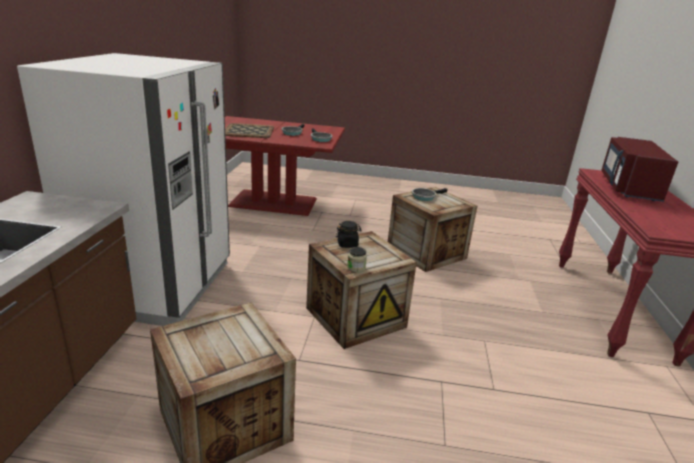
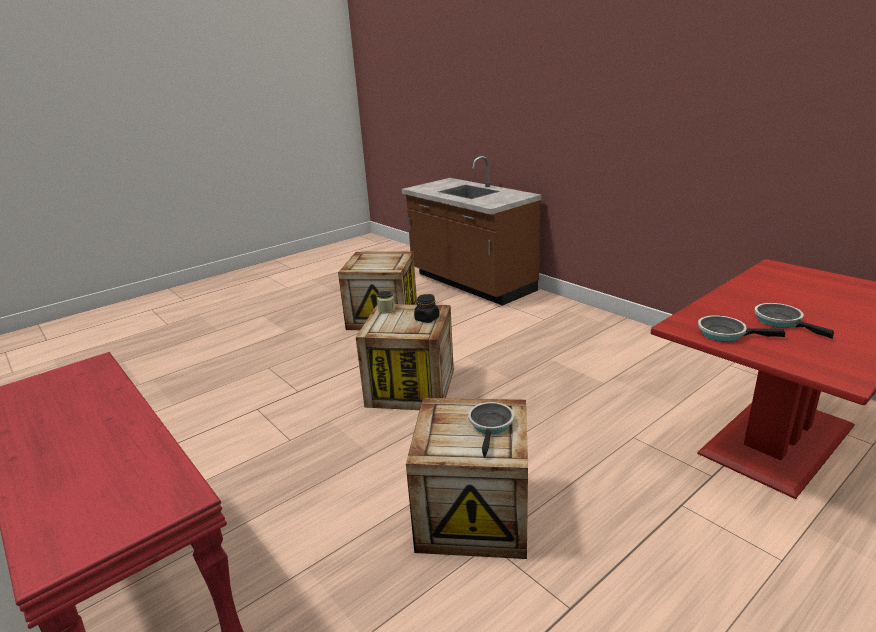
camera: 135 degrees right, 0 degrees up
white fridge [17,53,230,326] -> none
tray [225,123,274,138] -> none
red microwave [602,137,678,202] -> none

